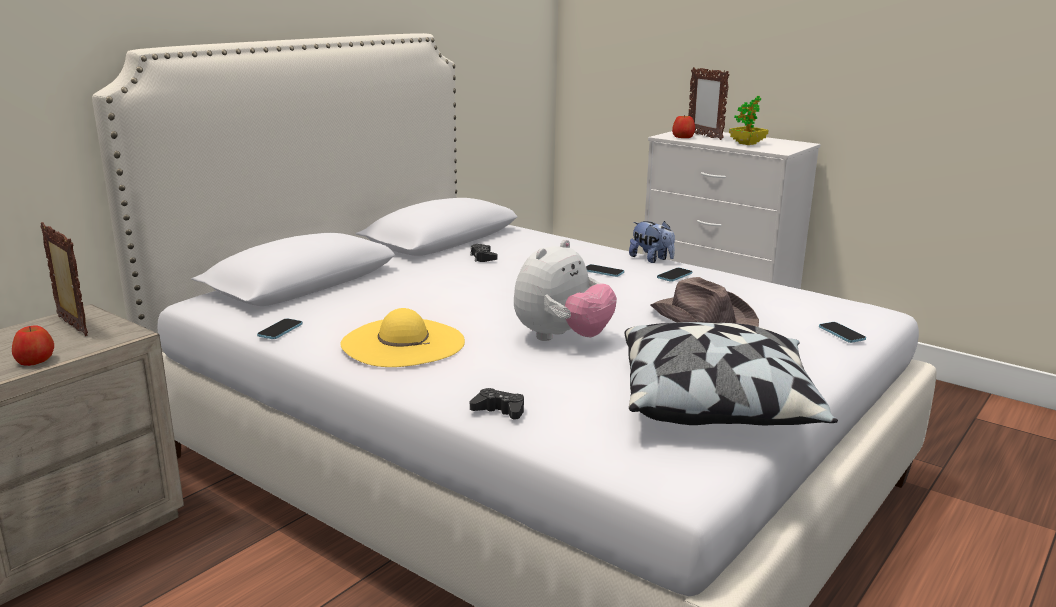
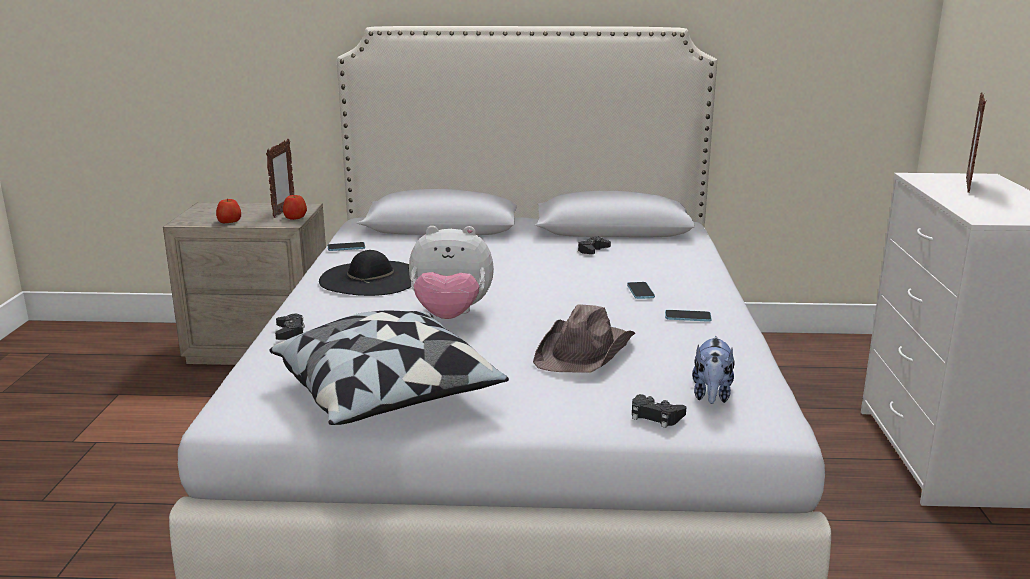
camera: 55 degrees right, 0 degrees up
yellow hat [340,308,465,367] -> black hat [319,250,411,296]
plush toy [629,221,675,263] -> plush toy moved to [692,336,734,404]
apple [672,115,695,138] -> apple moved to [283,195,307,220]
potted plant [729,96,768,145] -> none
phone [819,322,866,343] -> black game controller [632,394,686,428]

